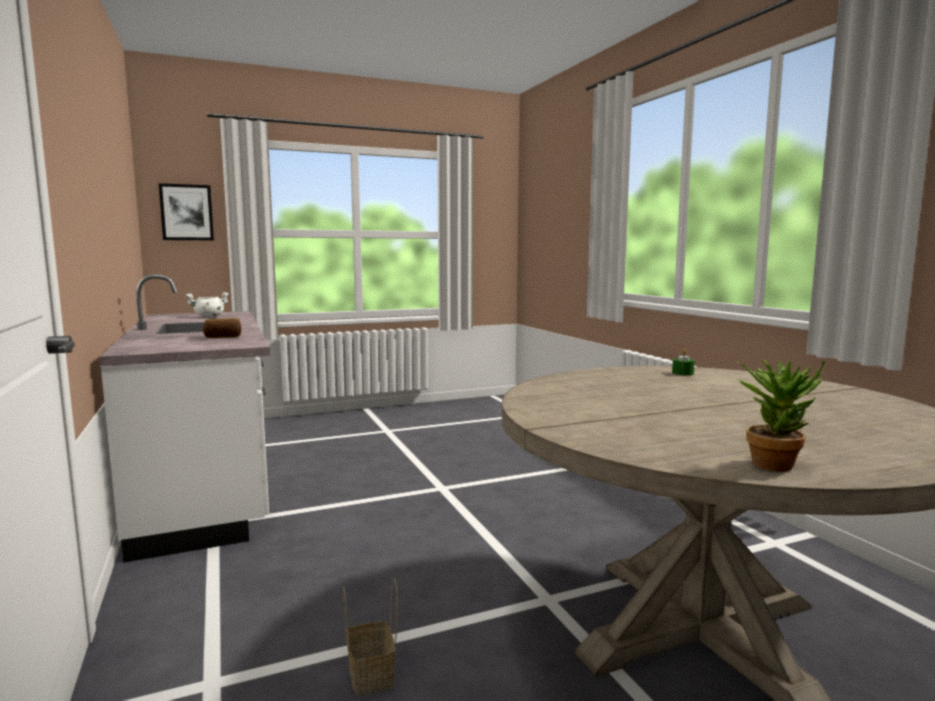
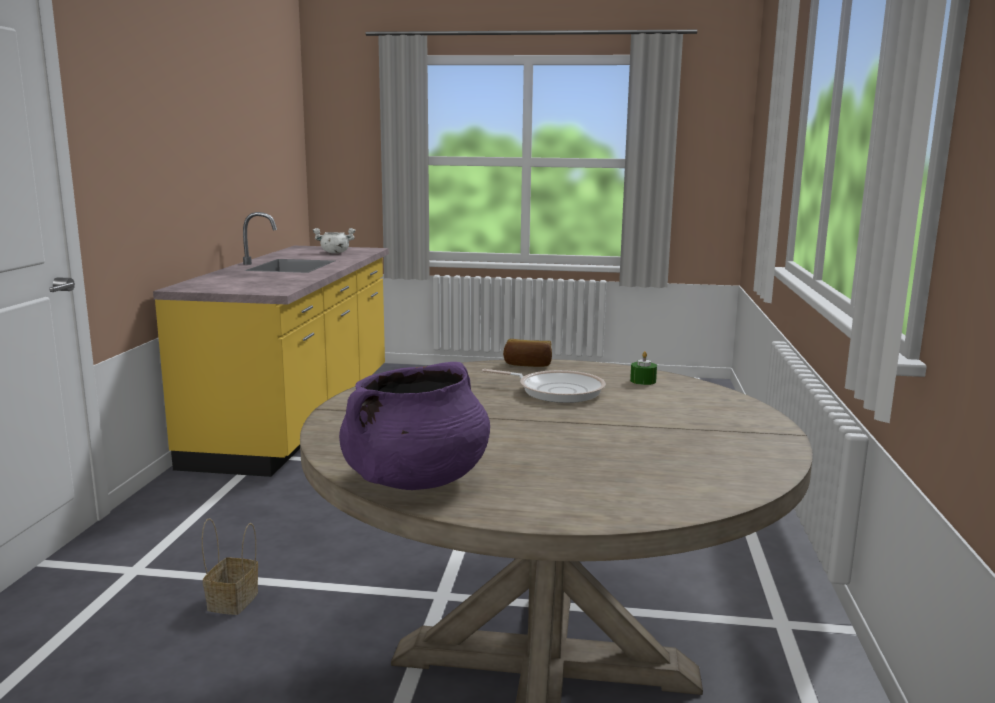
camera: 30 degrees right, 5 degrees up
white counter [99,275,270,563] -> yellow counter [153,212,389,477]
picture [159,183,214,240] -> none
bread [203,318,242,338] -> bread moved to [503,339,552,367]
potted plant [736,359,825,472] -> purple cooking pot [339,362,490,490]
none -> frying pan [482,369,606,403]

